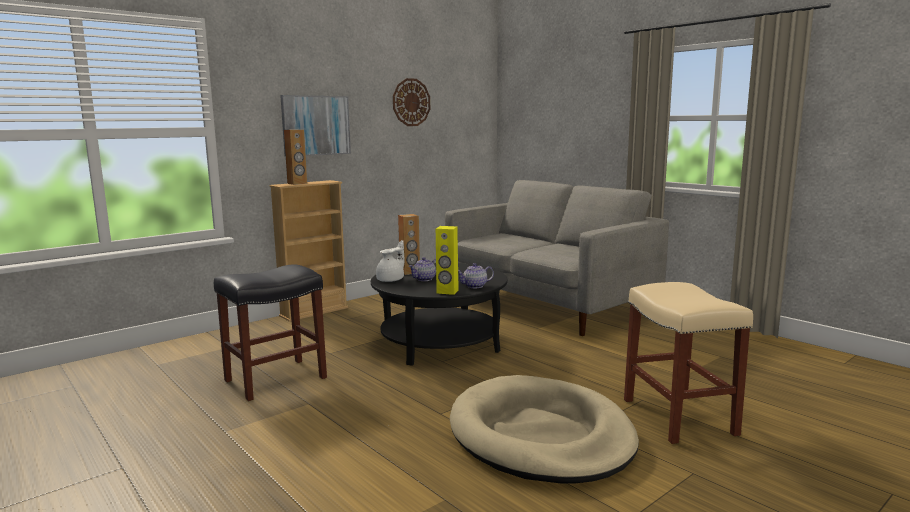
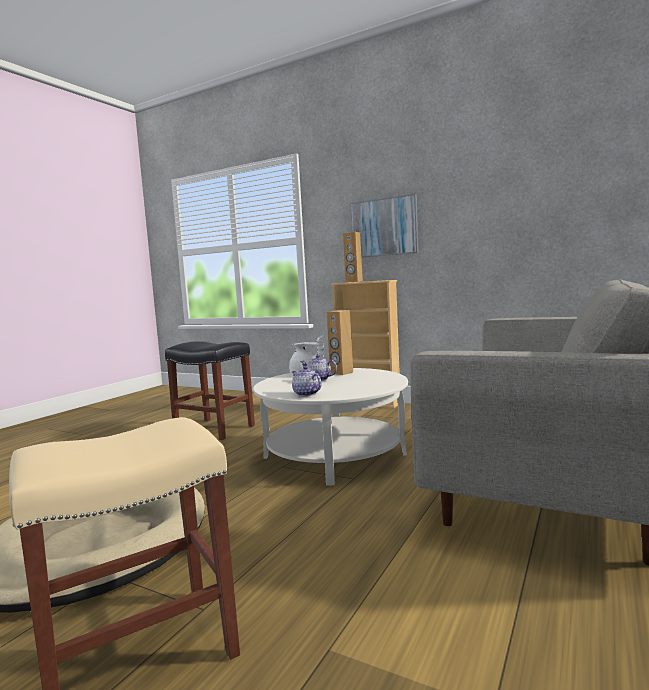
camera: 70 degrees right, 5 degrees down
black coffee table [371,263,507,366] -> white coffee table [253,368,408,486]
wall clock [393,78,430,126] -> none
yellow speaker [436,226,459,295] -> none

